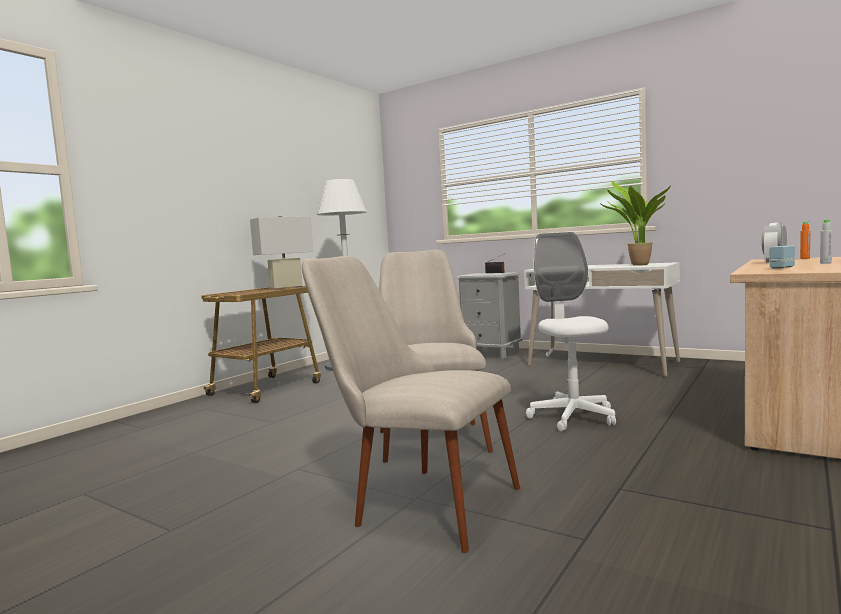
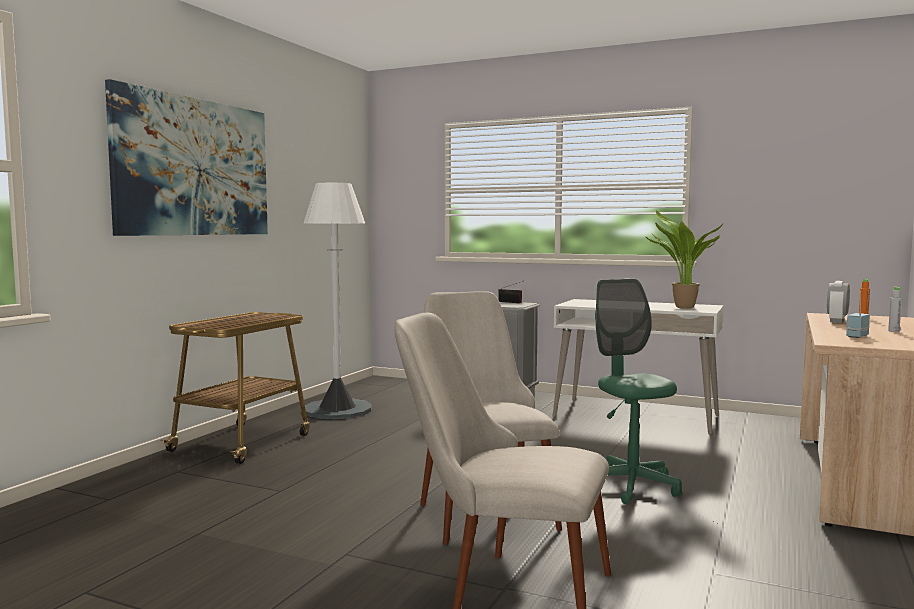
camera: 10 degrees left, 0 degrees up
white table lamp [250,216,313,289] -> none
white office chair [526,232,616,432] -> green office chair [595,279,682,504]
none -> picture [105,79,268,236]

